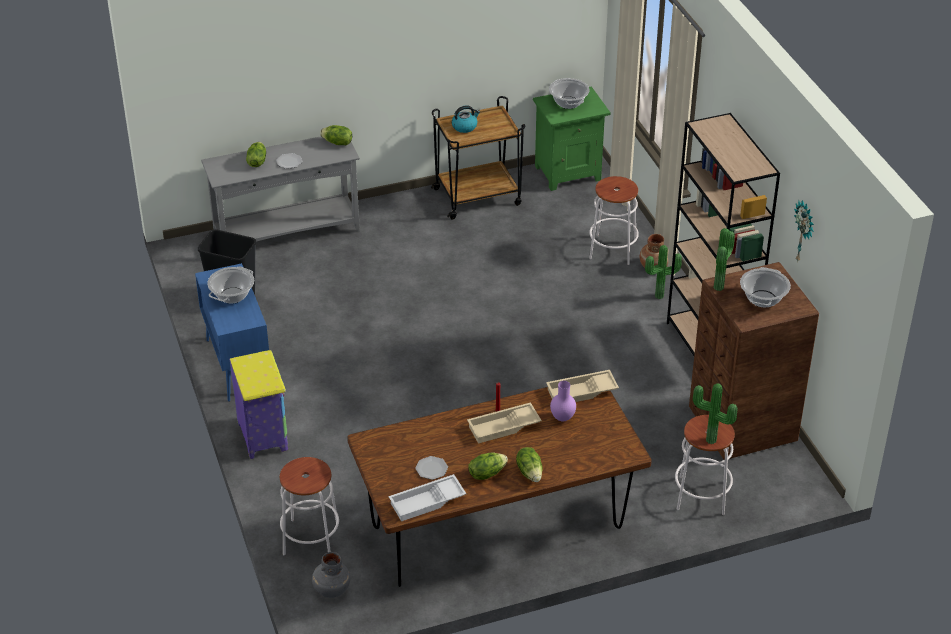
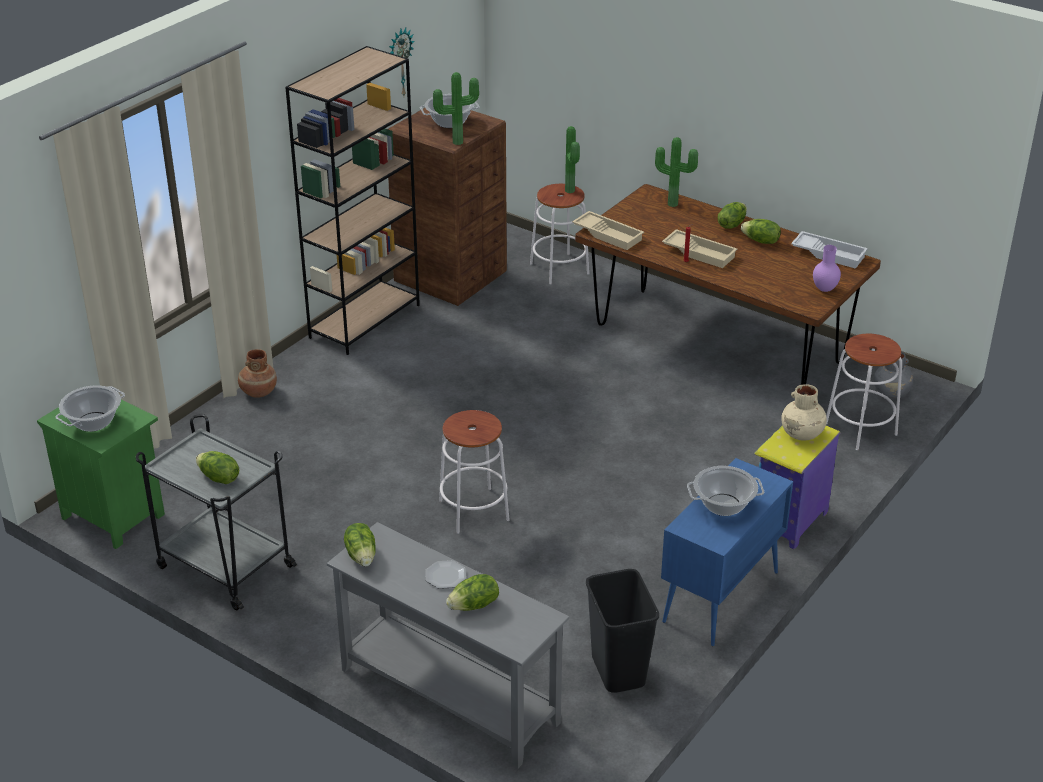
camera: 125 degrees left, 5 degrees down
plate [415,456,448,480] -> none
brown cart [431,96,525,220] -> grey cart [136,414,297,610]
kettle [452,105,480,133] -> lettuce [196,451,239,484]
purple vase [550,381,576,421] -> purple vase moved to [813,245,841,292]
white stool [589,176,639,265] -> white stool moved to [439,410,510,534]
potted plant [645,245,682,299] -> potted plant moved to [655,137,698,207]
none -> beige vase [781,384,827,441]

